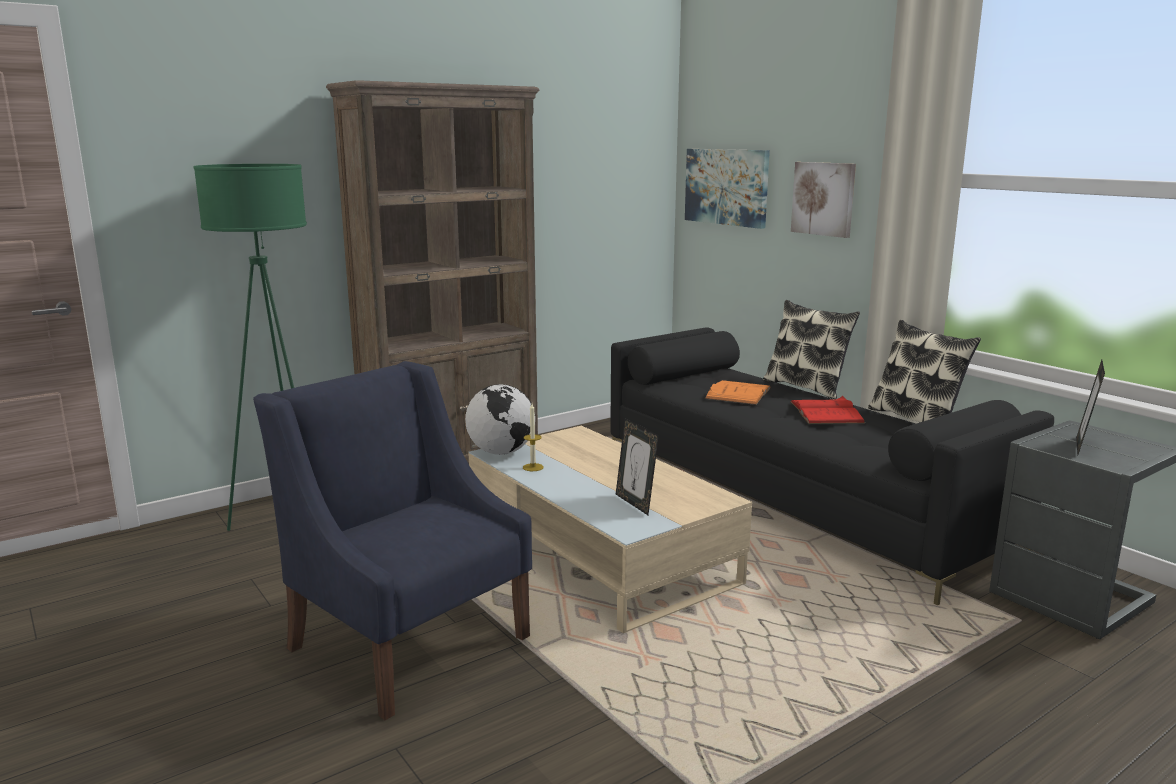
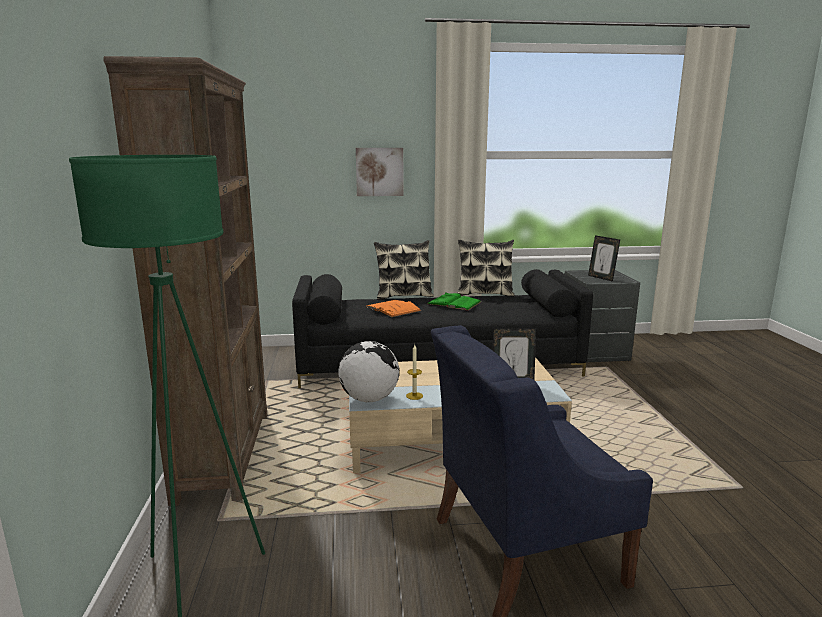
camera: 60 degrees left, 0 degrees up
picture [685,149,770,229] -> none
red book [790,396,865,424] -> green book [427,292,481,311]

